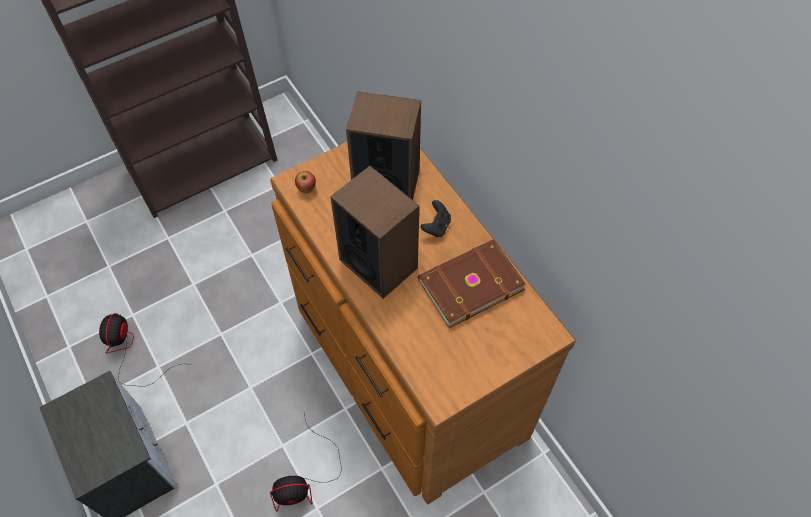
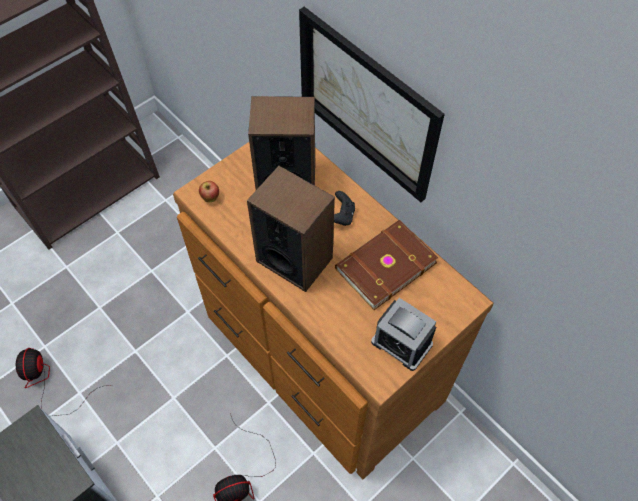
camera: 10 degrees left, 0 degrees up
none -> picture [299,7,445,202]
none -> alarm clock [371,298,436,371]

